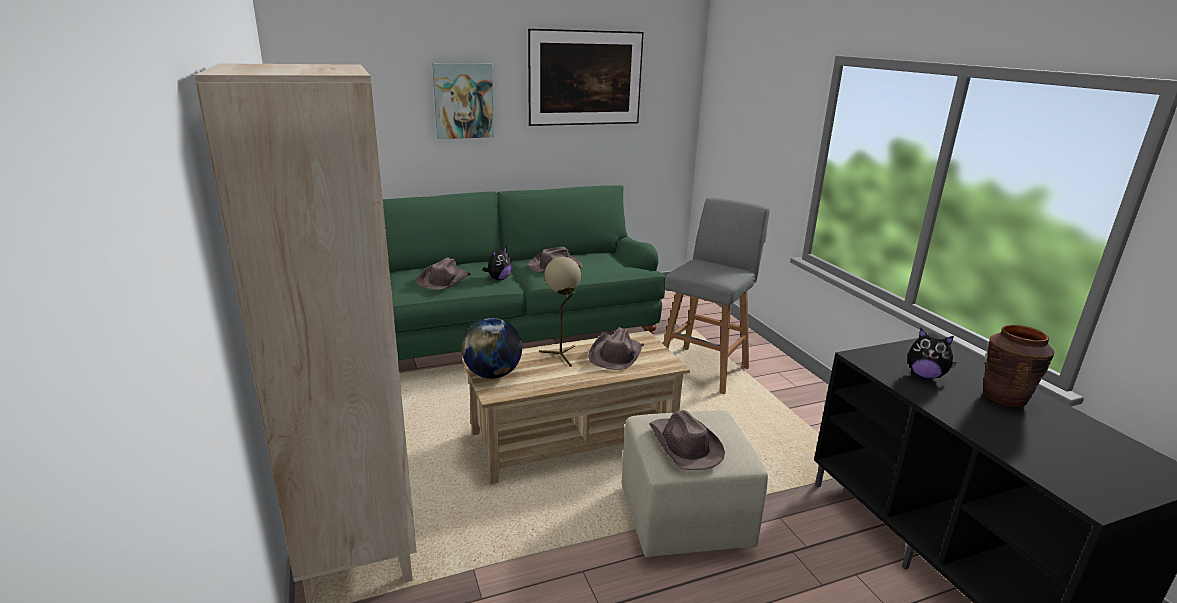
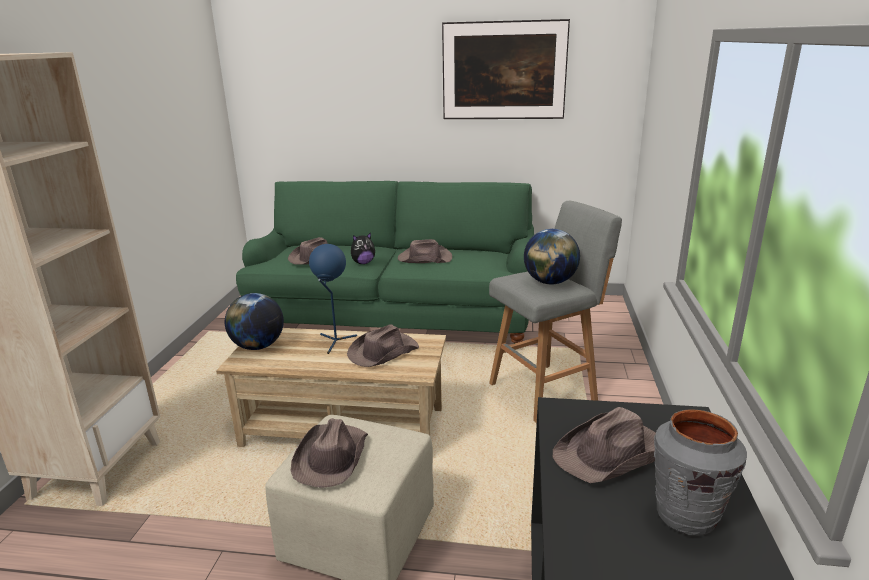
camera: 30 degrees right, 0 degrees up
picture [432,63,494,139] -> none
beige table lamp [539,257,581,367] -> blue table lamp [309,244,357,354]
plush toy [908,328,957,379] -> brown hat [553,407,656,483]
brown vase [984,325,1055,407] -> grey vase [654,410,747,536]
none -> globe [524,229,580,284]

